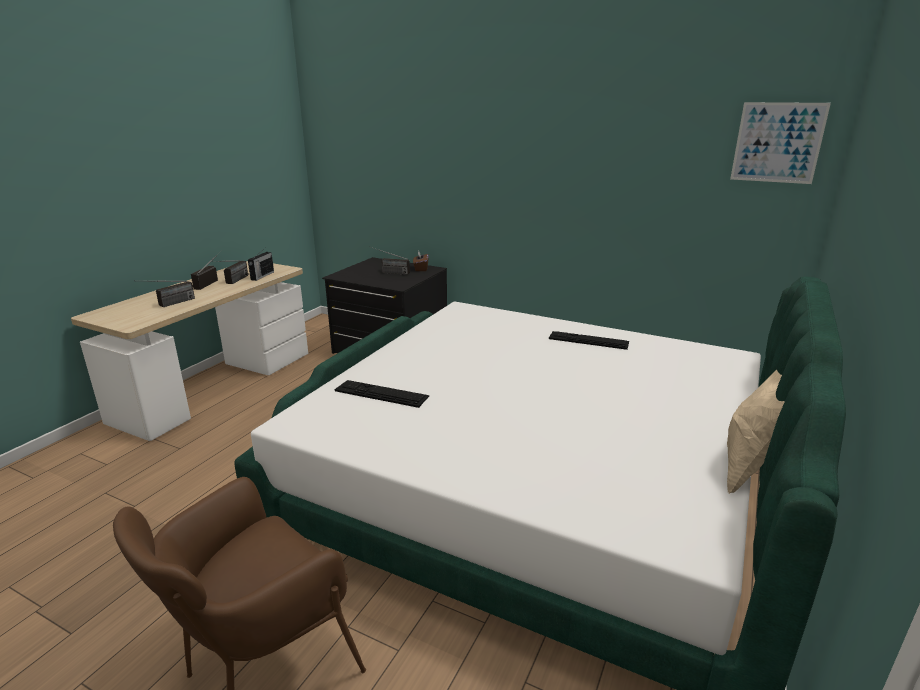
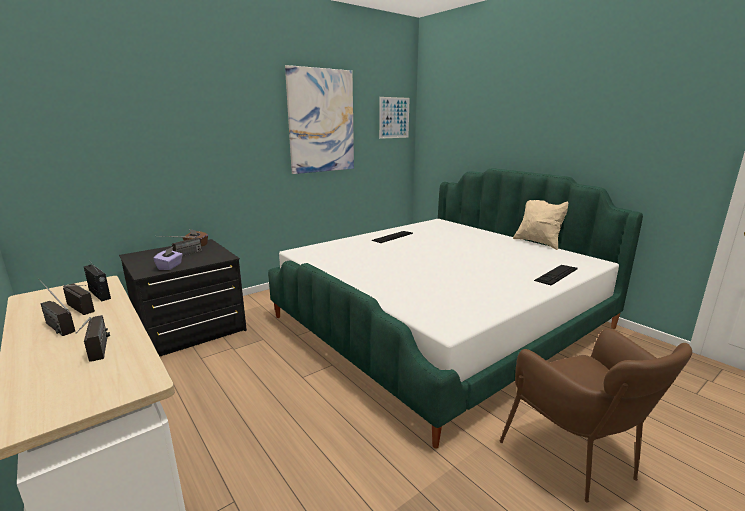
camera: 65 degrees left, 5 degrees down
keyboard [335,380,429,408] -> keyboard moved to [534,265,578,286]
none -> purple tissue box [153,247,183,270]
none -> picture [285,65,354,174]

